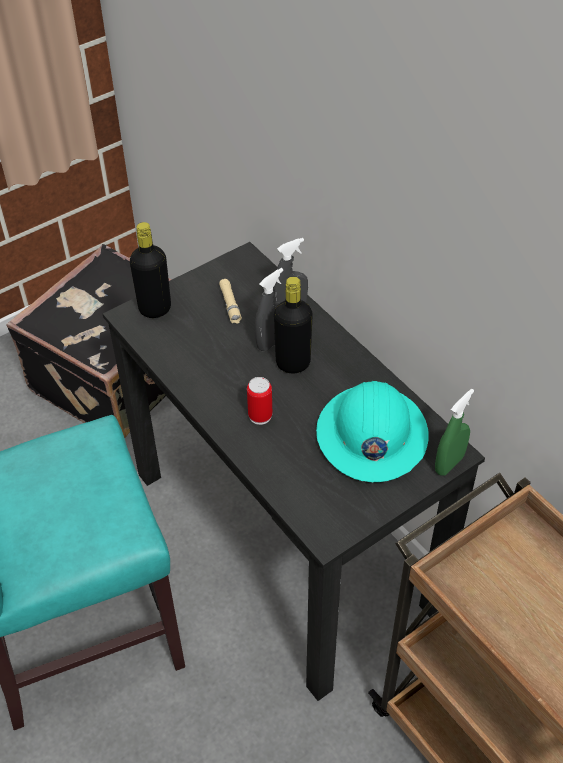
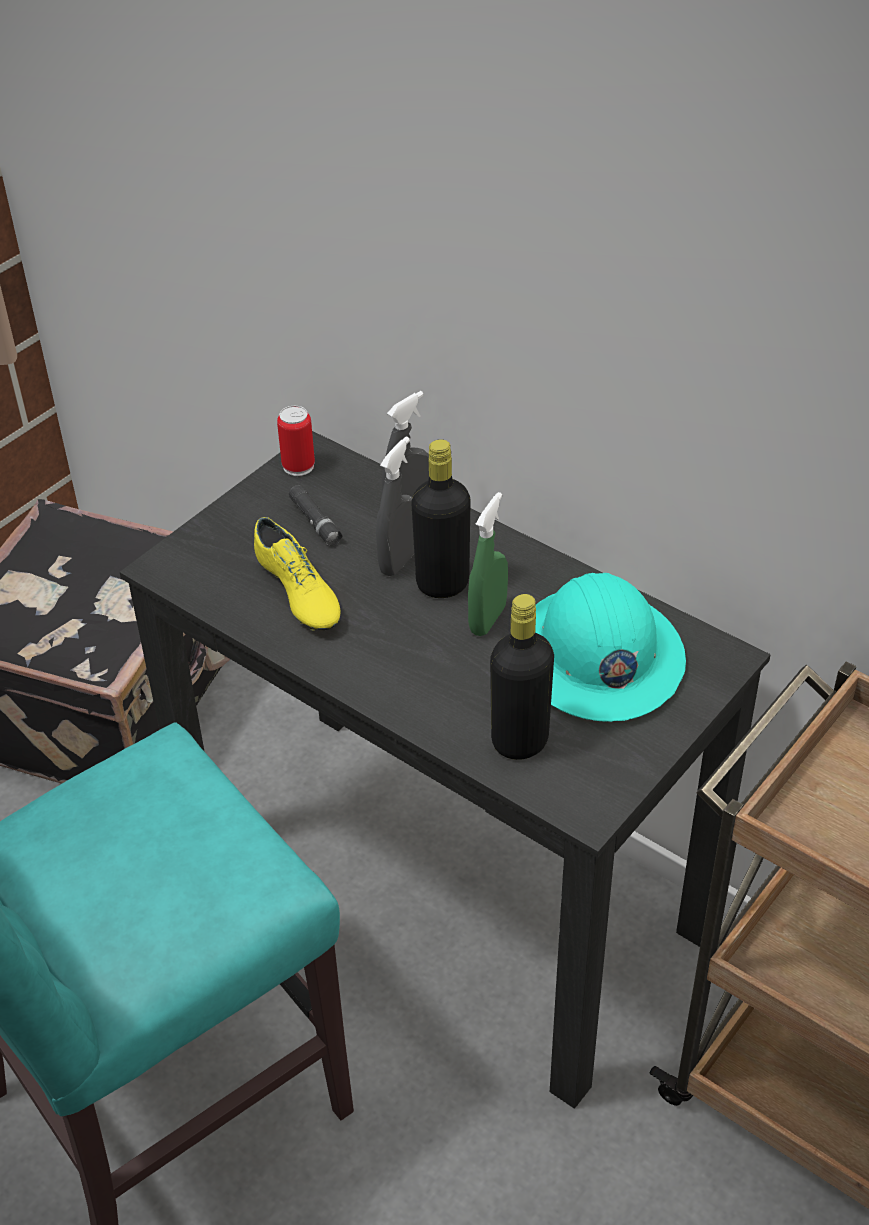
camera: 15 degrees left, 5 degrees down
black bottle [130,222,171,318] -> black bottle moved to [490,594,554,760]
beige flashlight [219,279,242,324] -> black flashlight [289,485,343,546]
can [247,377,272,425] -> can moved to [277,406,315,476]
green spray bottle [435,389,474,476] -> green spray bottle moved to [468,492,508,636]
none -> yellow shoe [254,517,341,631]

